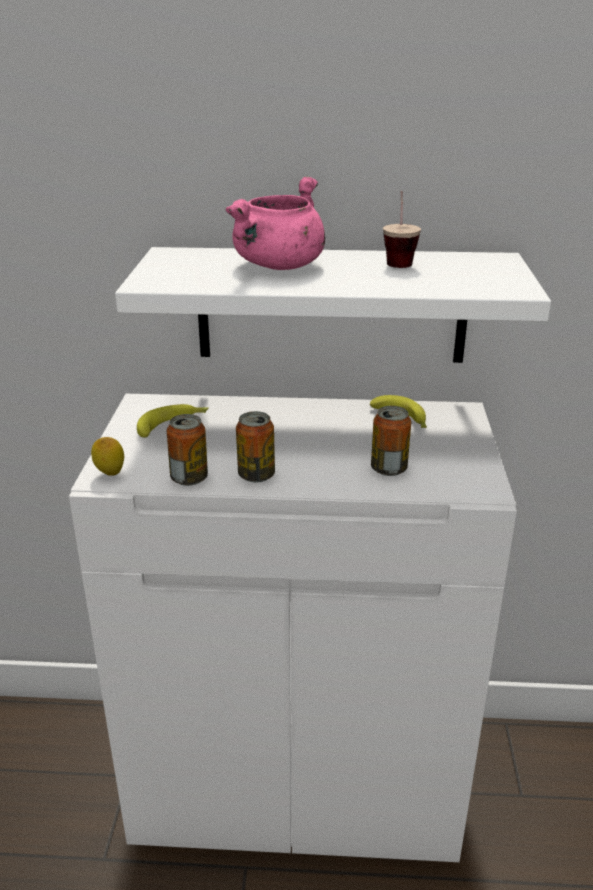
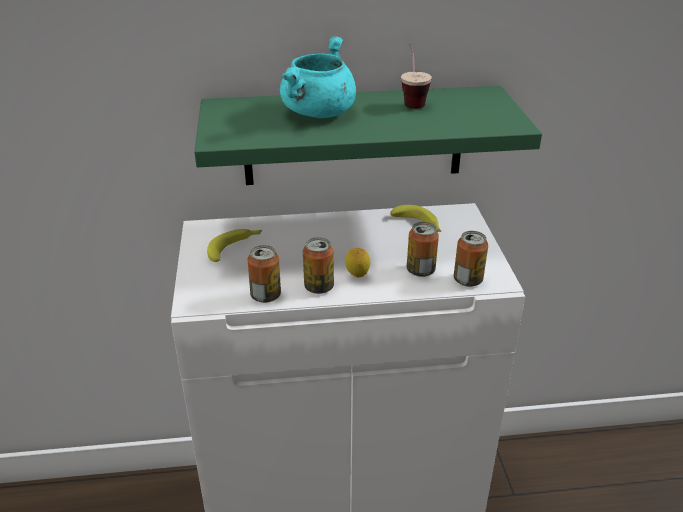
camera: 10 degrees left, 5 degrees up
lemon [91,437,124,476] -> lemon moved to [345,248,370,277]
white shelf [115,247,551,363] -> green shelf [194,86,542,185]
pink cooking pot [225,176,325,270] -> turquoise cooking pot [280,36,356,118]
none -> can [454,231,488,287]

